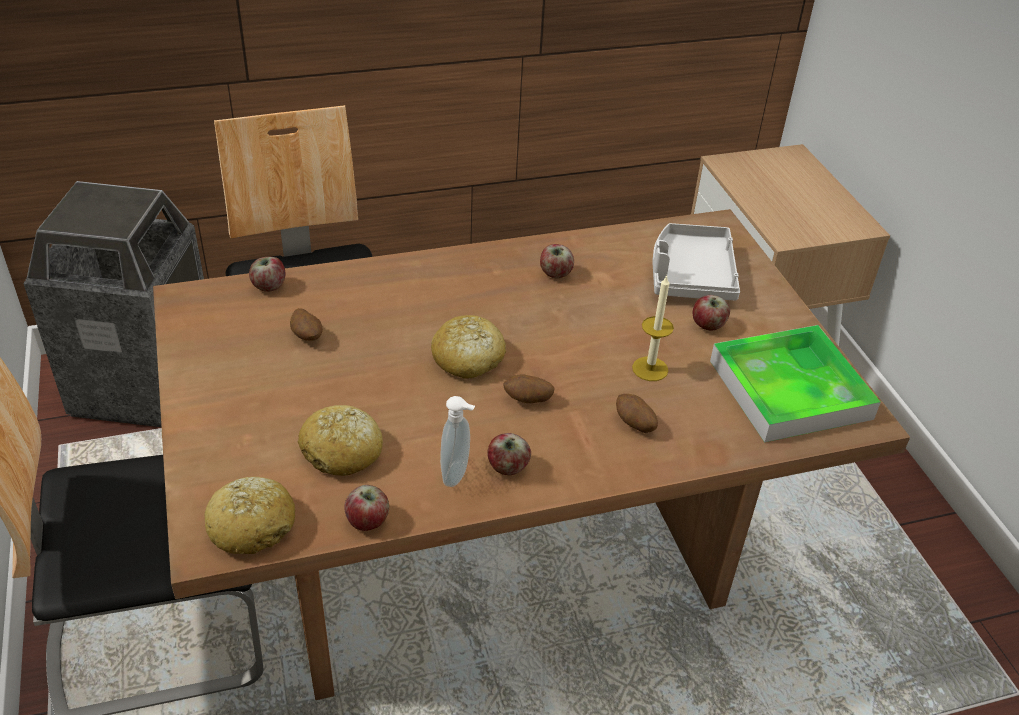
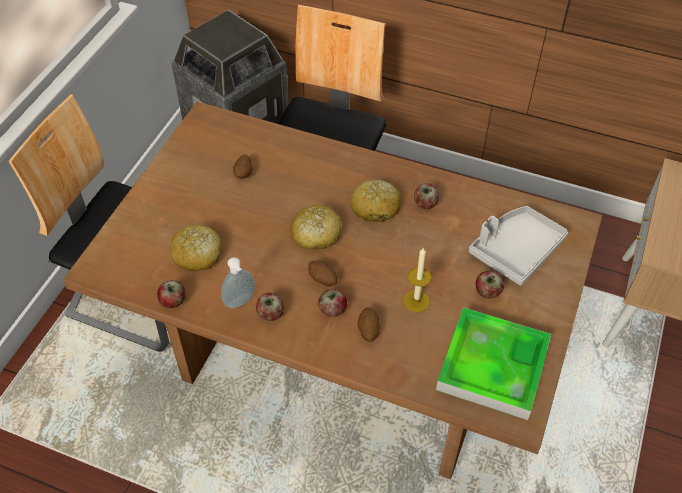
camera: 40 degrees right, 10 degrees up
bread [205,477,295,554] -> bread moved to [350,180,401,222]
apple [249,257,286,292] -> apple moved to [318,289,347,317]

